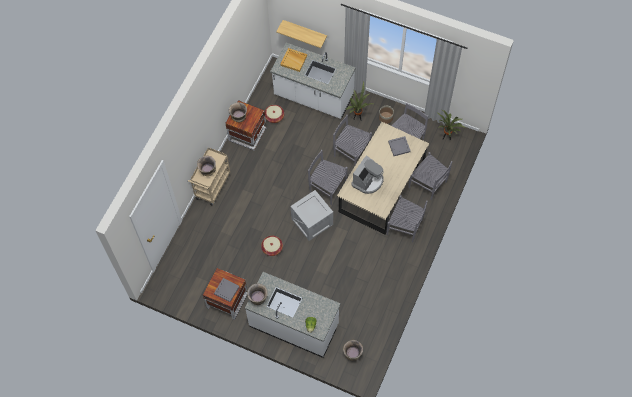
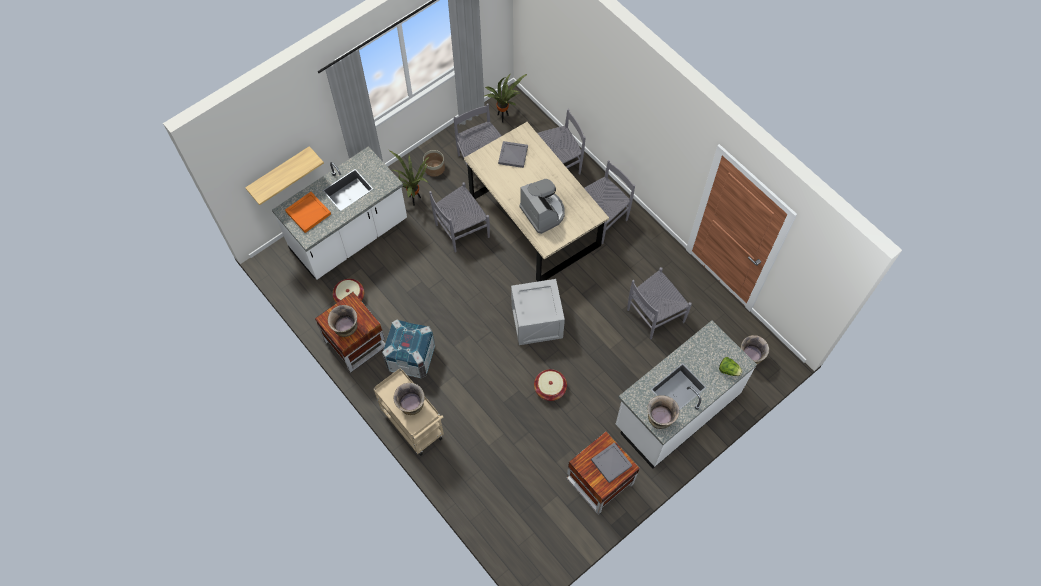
camera: 65 degrees left, 0 degrees up
beige tray [280,48,307,72] -> orange tray [285,192,331,233]
grey chair [308,150,348,205] -> grey chair moved to [627,267,692,339]
none -> crate [382,319,435,378]

